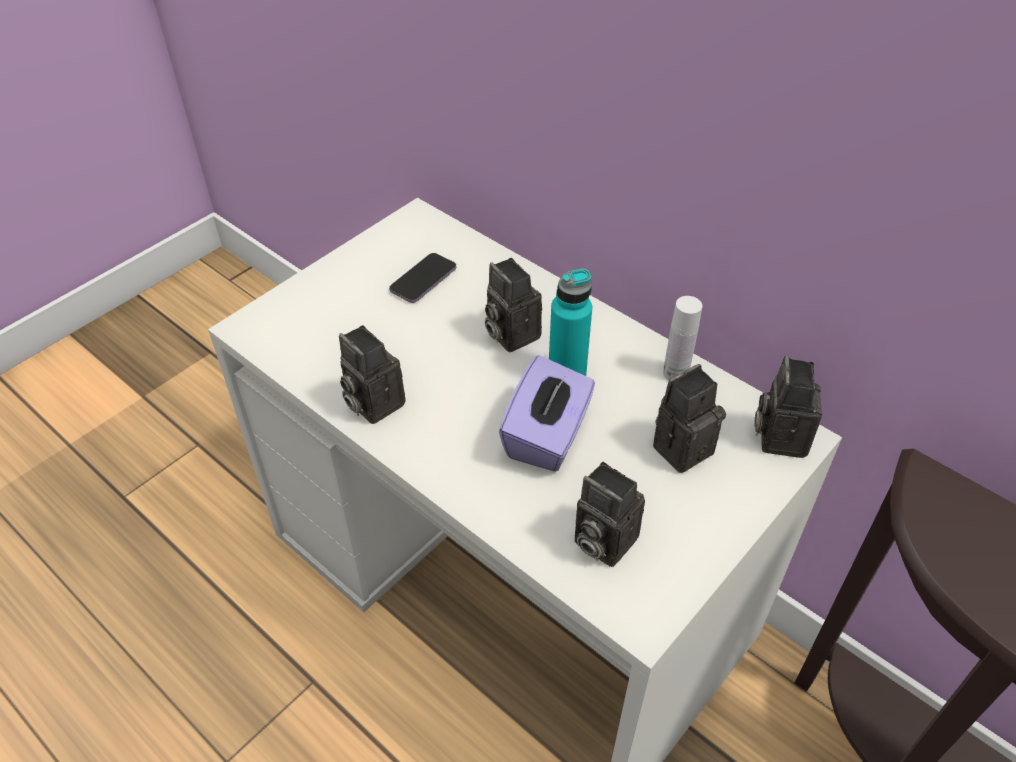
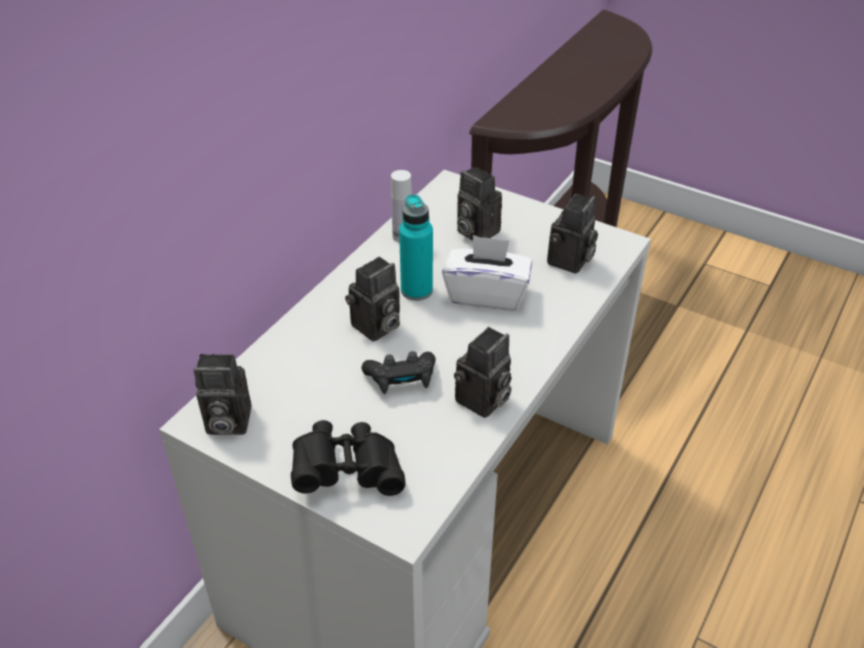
camera: 100 degrees left, 5 degrees down
phone [389,253,456,303] -> none
purple tissue box [499,355,595,472] -> white tissue box [442,235,532,311]
camera [754,355,822,458] -> camera moved to [193,354,251,435]
none -> black binoculars [291,420,406,496]
none -> black game controller [362,351,436,394]

